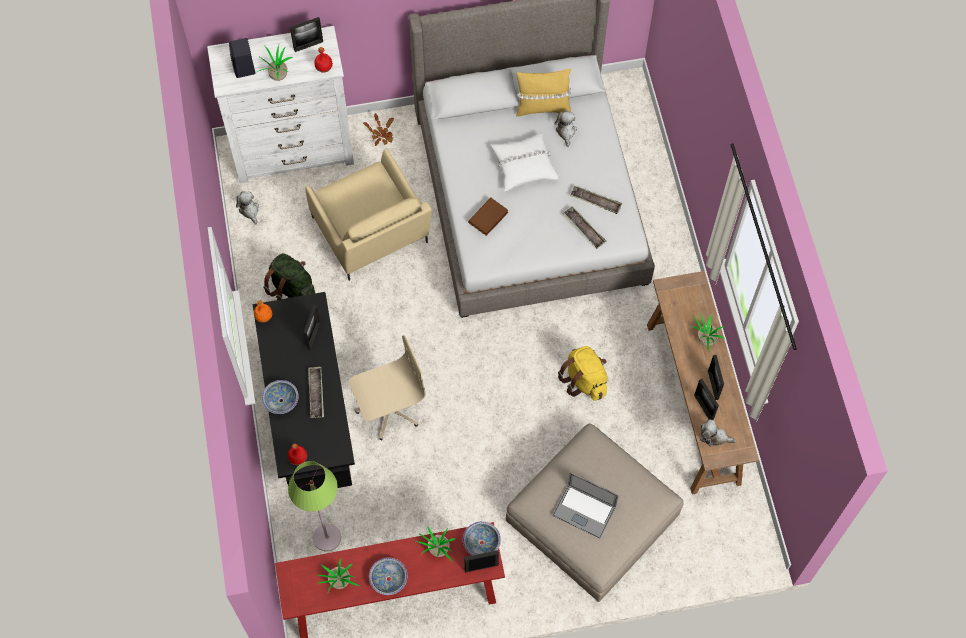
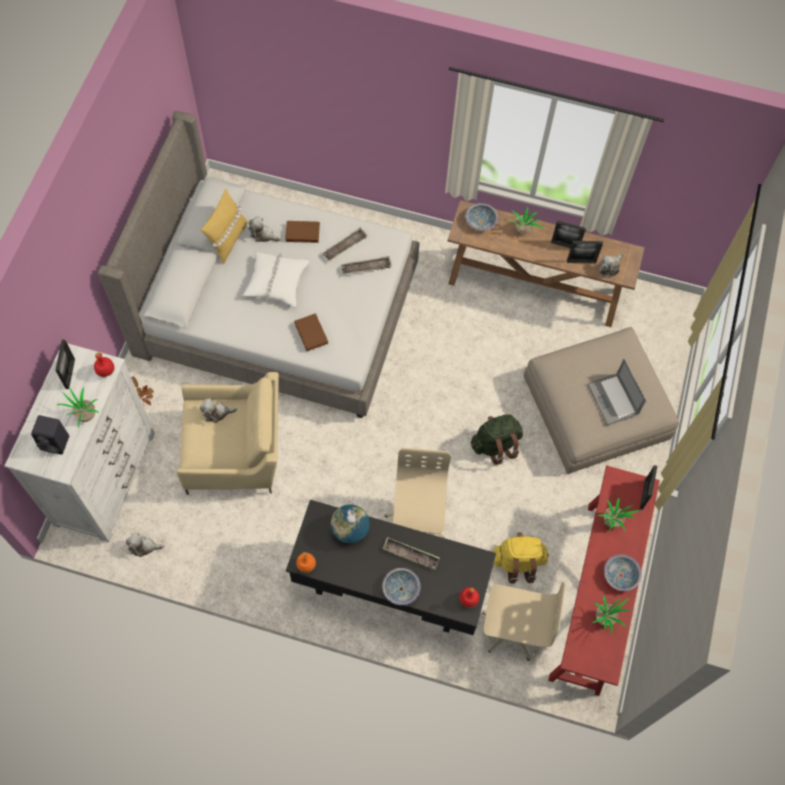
camera: 65 degrees left, 0 degrees up
green backpack [263,253,315,300] -> green backpack moved to [471,414,523,465]
green floor lamp [288,461,341,551] -> beige office chair [482,582,566,661]
picture frame [303,305,320,350] -> globe [331,504,369,543]
bowl [463,521,501,555] -> bowl moved to [466,203,498,231]
laptop [553,472,619,539] -> laptop turned 105 degrees clockwise [587,359,646,425]
yellow backpack [558,346,607,401] -> yellow backpack moved to [493,532,549,583]
none -> plush toy [200,398,237,423]
none -> brown book [285,221,320,243]

